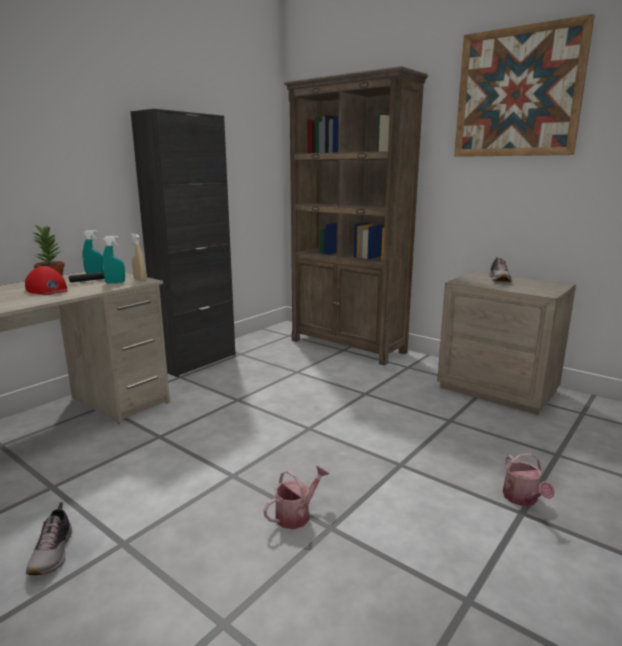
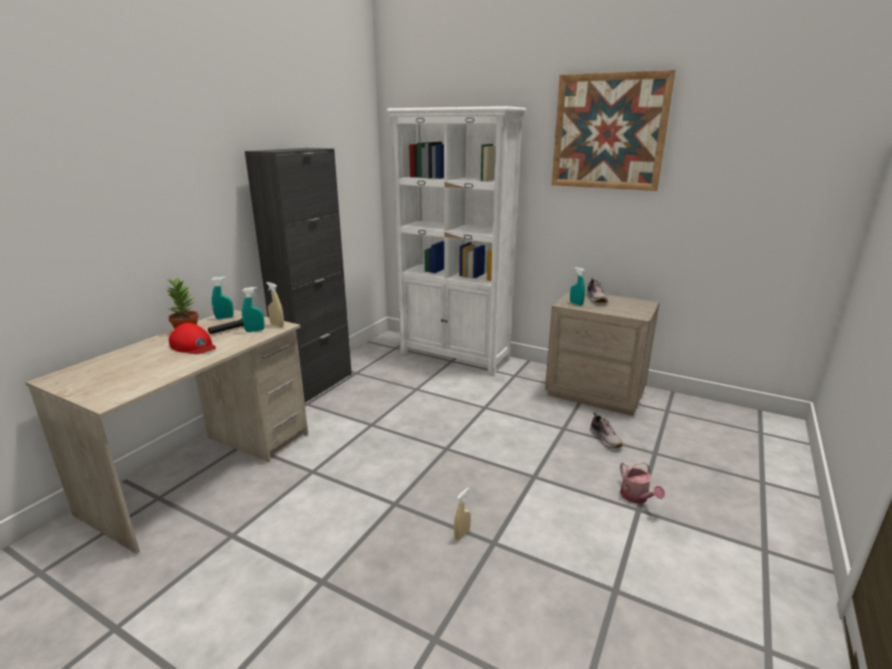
camera: 10 degrees left, 5 degrees up
shoe [26,502,72,575] -> shoe moved to [590,412,623,448]
watering can [263,466,329,529] -> beige spray bottle [454,488,471,540]
brown bookcase [284,66,428,366] -> white bookcase [387,106,526,376]
none -> turquoise spray bottle [570,267,585,305]

